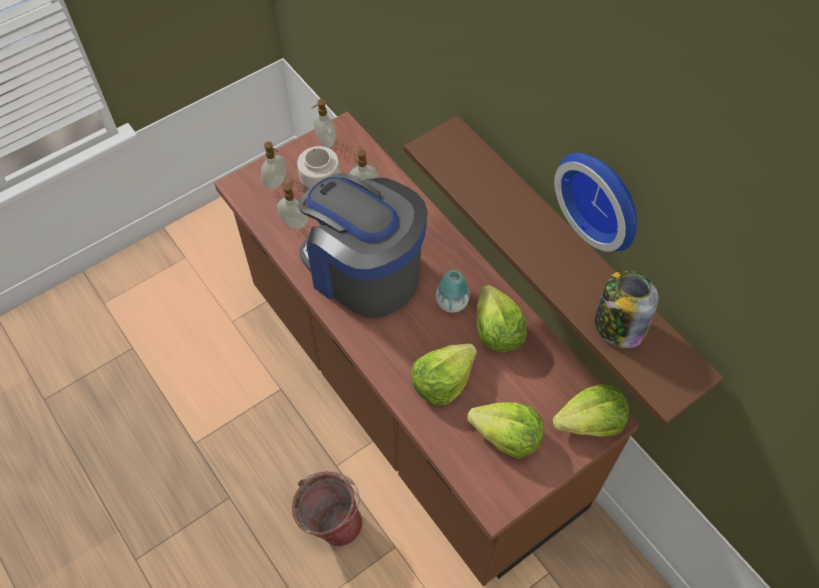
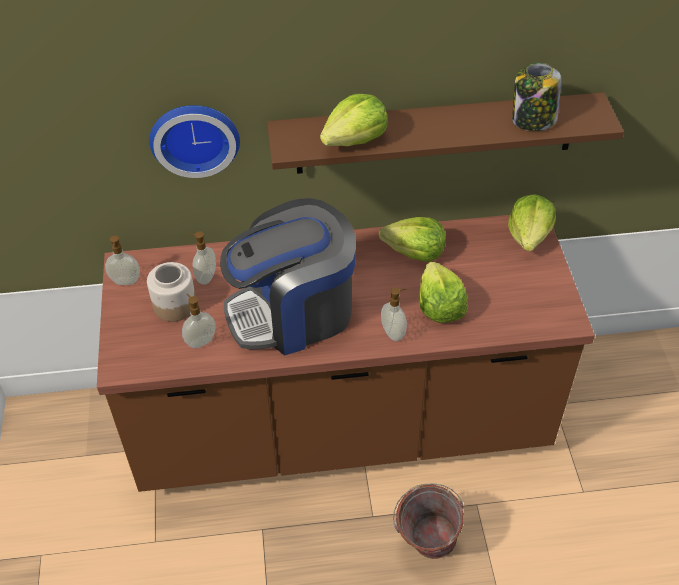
camera: 60 degrees left, 10 degrees down
soap dispenser [261,142,286,190] -> soap dispenser moved to [381,288,407,341]
vase [436,270,470,313] -> none
lettuce [467,402,544,458] -> lettuce moved to [320,94,388,146]
wall clock [554,153,637,252] -> wall clock moved to [149,105,240,178]

